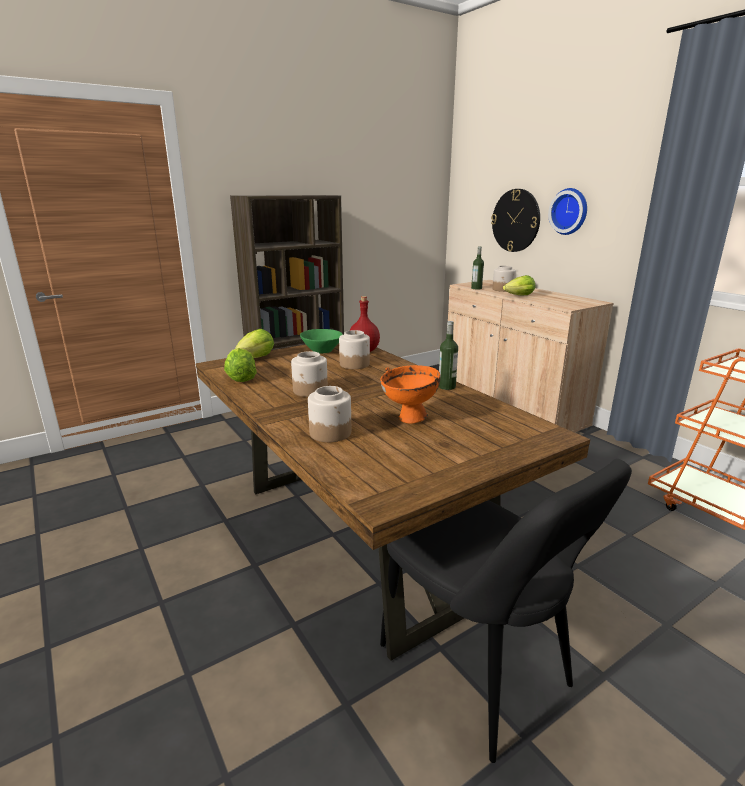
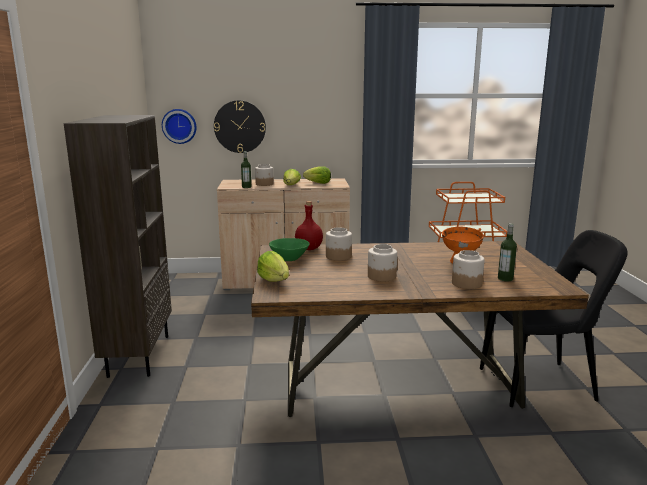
camera: 60 degrees left, 5 degrees down
lettuce [224,348,257,382] -> lettuce moved to [303,166,331,184]
bottle [439,321,458,390] -> bottle moved to [498,223,517,281]
wall clock [548,188,587,235] -> wall clock moved to [162,109,197,144]

